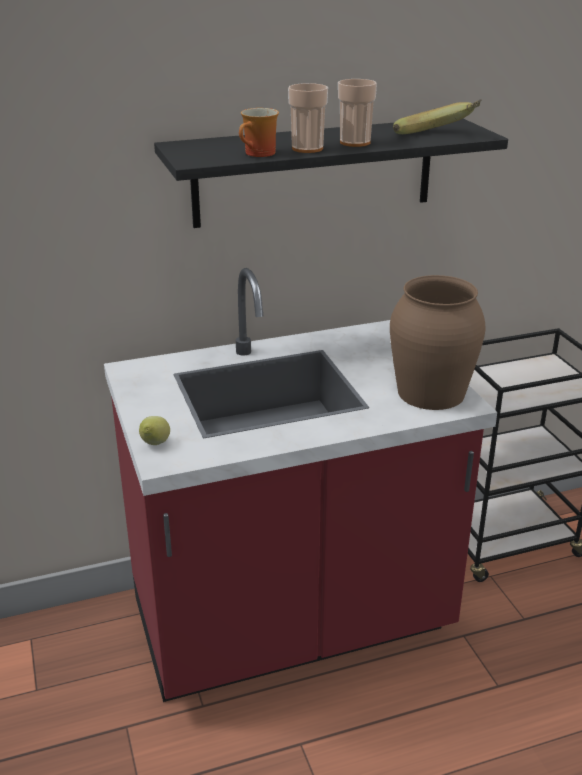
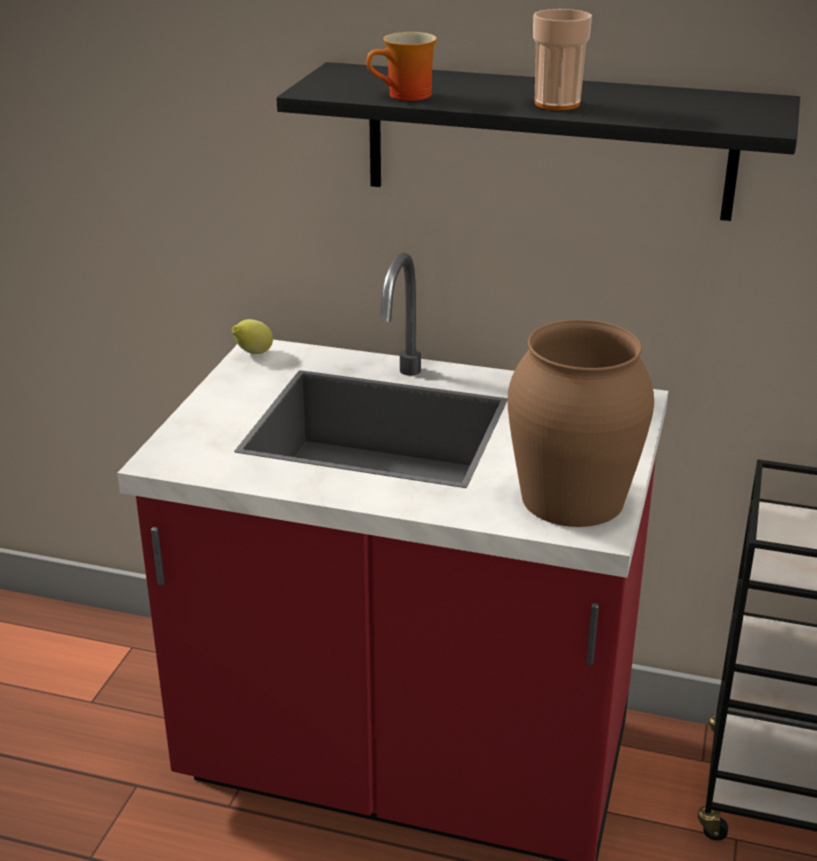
camera: 35 degrees right, 0 degrees up
lemon [139,416,170,445] -> lemon moved to [232,319,273,354]
cup [288,83,328,153] -> none
banana [393,99,482,134] -> none

